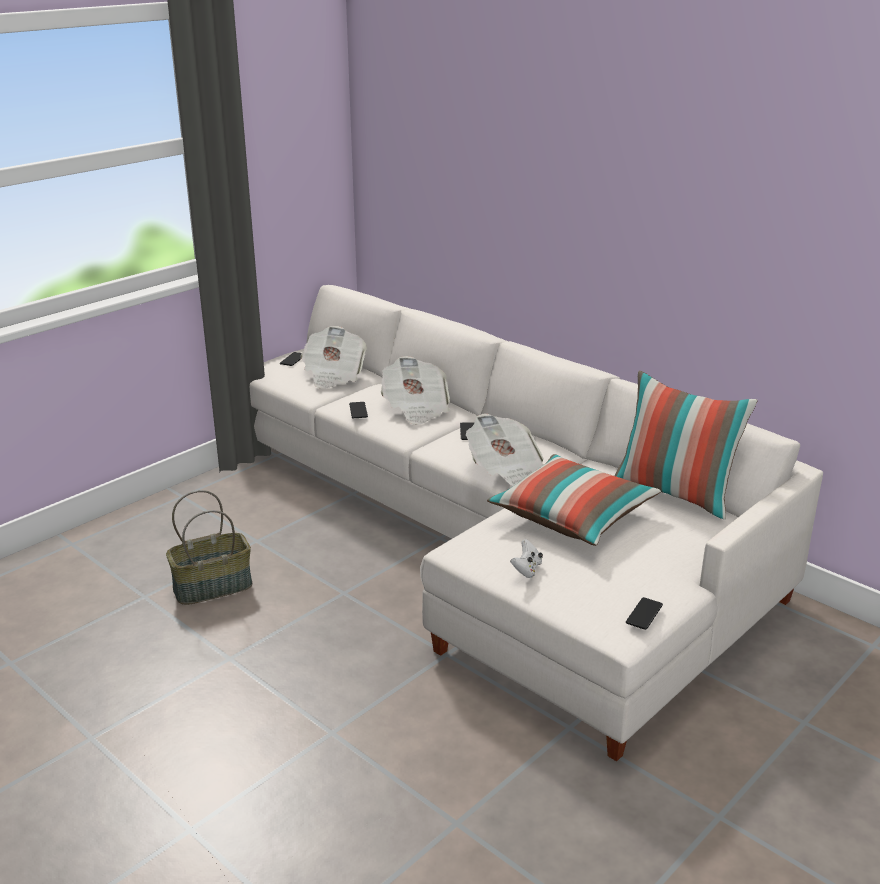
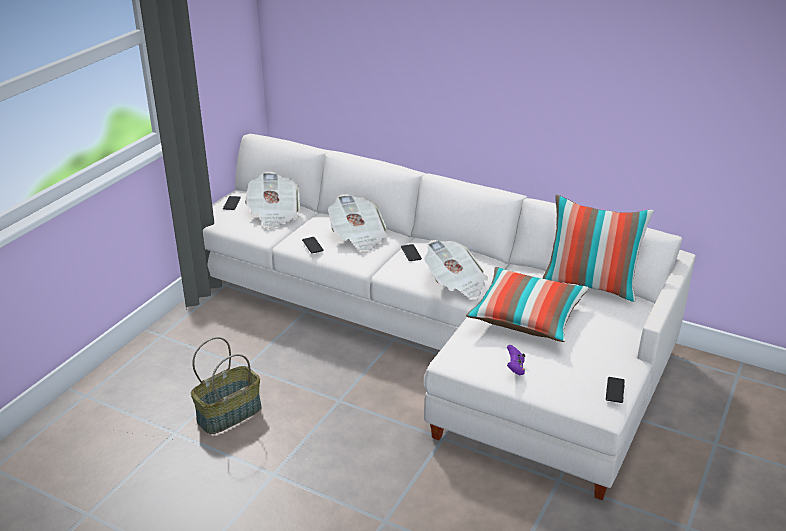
camera: 15 degrees left, 5 degrees up
white game controller [510,539,543,578] -> purple game controller [507,345,525,375]

